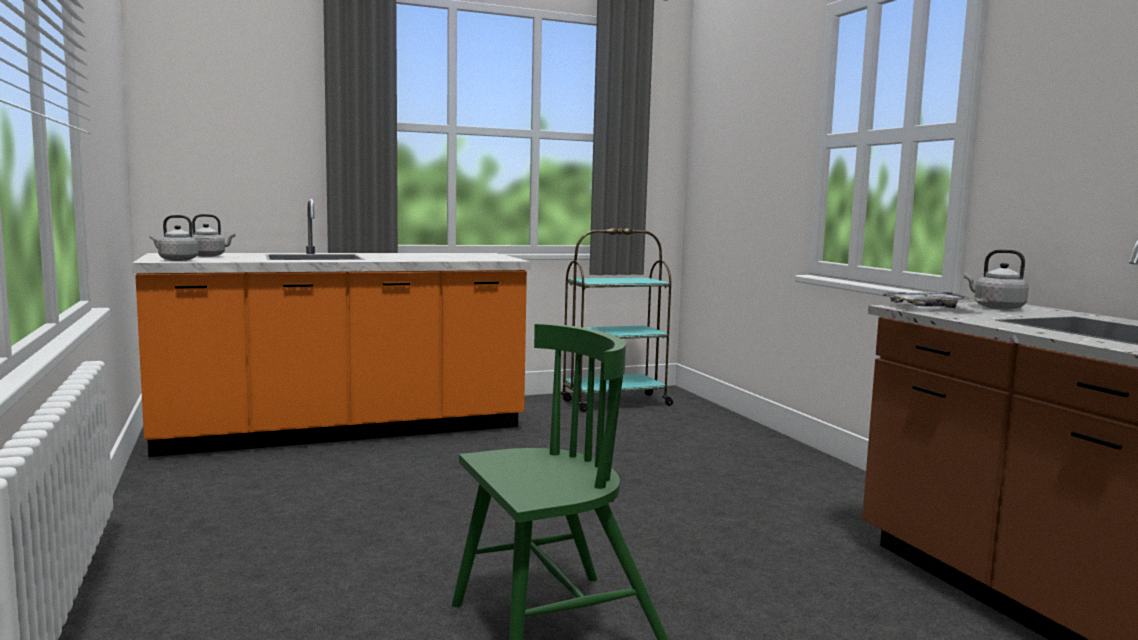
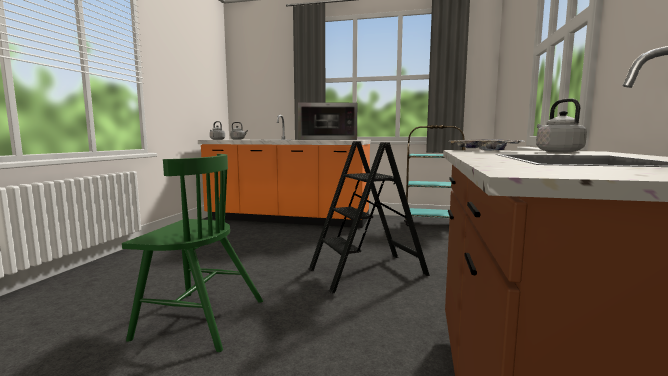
camera: 35 degrees right, 0 degrees up
none -> microwave [298,102,357,140]
none -> black step ladder [309,141,430,294]

